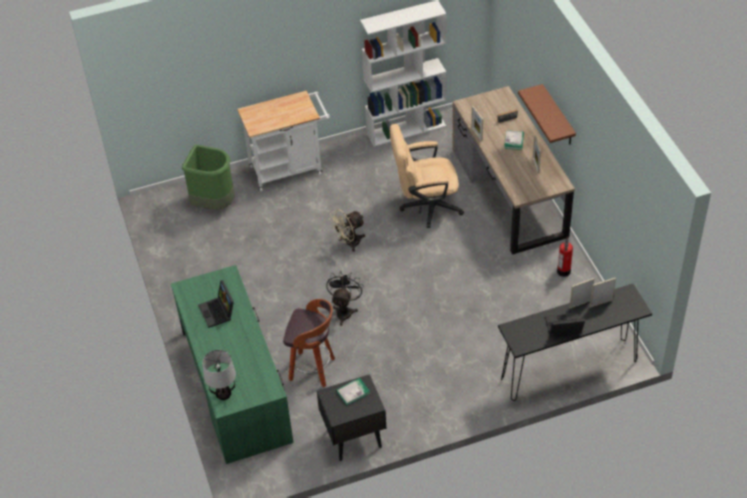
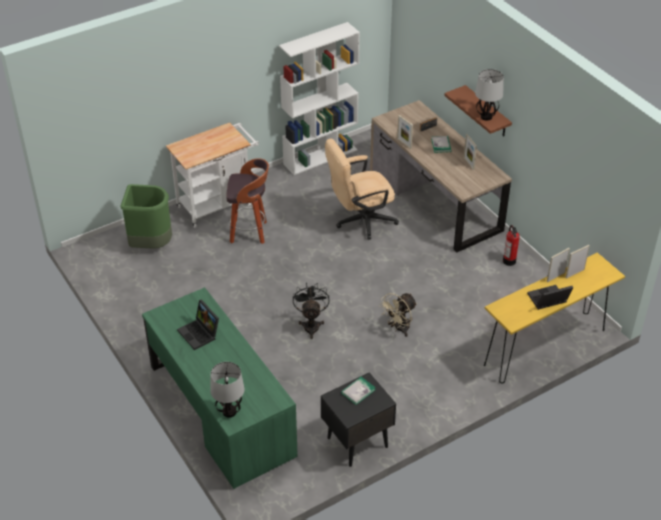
camera: 15 degrees left, 5 degrees down
stool [283,299,335,387] -> stool moved to [226,158,269,244]
beige fan [329,209,365,252] -> beige fan moved to [379,293,417,337]
black console table [498,284,652,401] -> yellow console table [484,253,625,383]
none -> table lamp [475,69,504,121]

